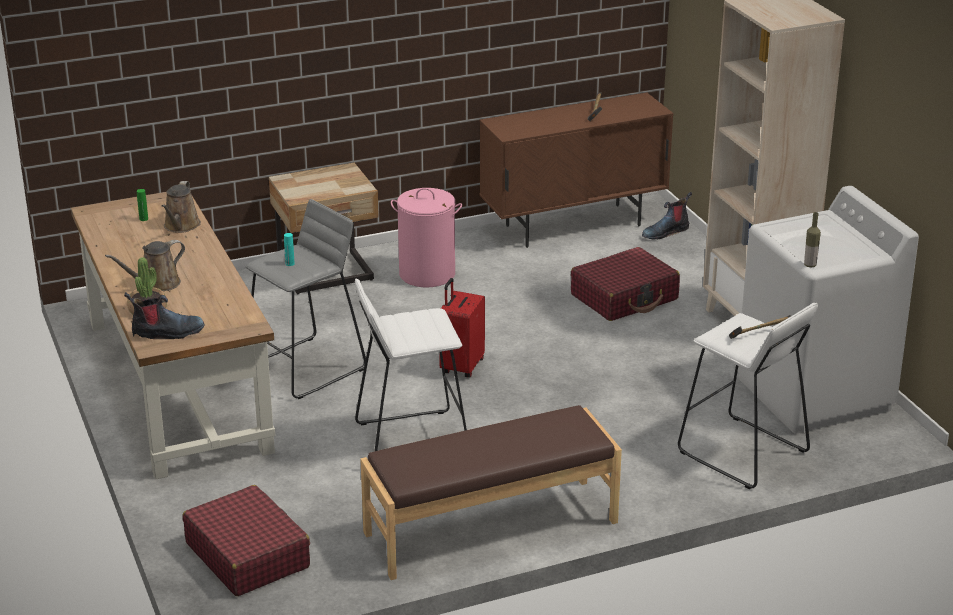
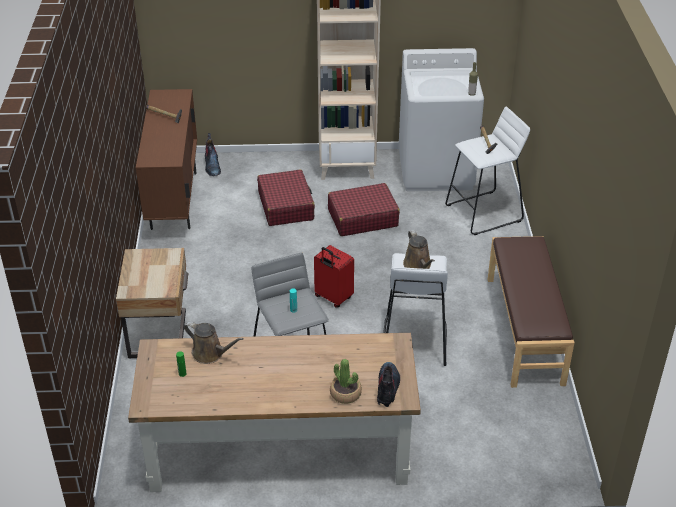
camera: 70 degrees left, 10 degrees up
brown watering can [105,240,185,291] -> brown watering can moved to [403,230,435,269]
red suitcase [183,485,310,596] -> red suitcase moved to [328,183,400,236]
pink laundry basket [391,188,462,287] -> none

